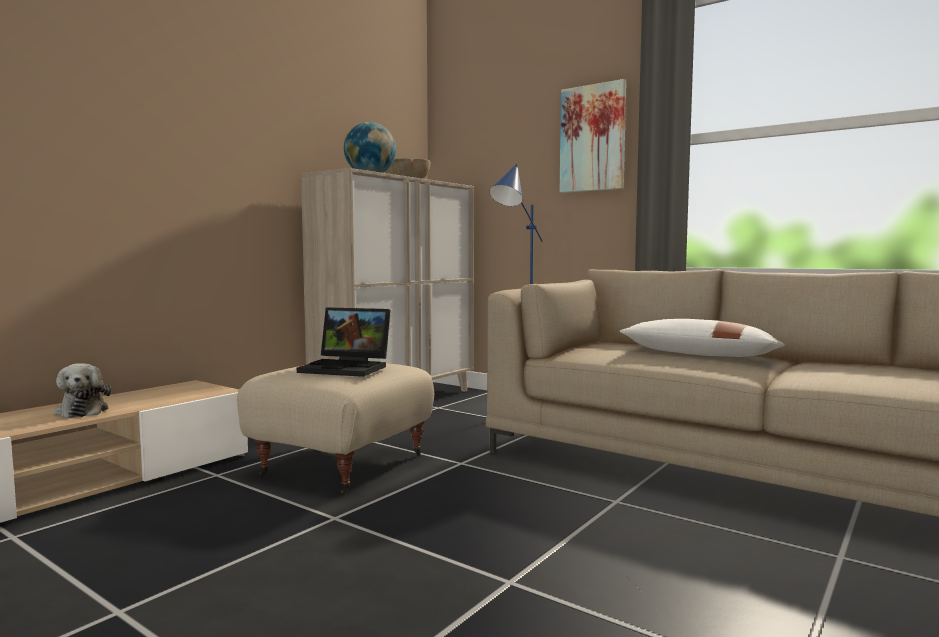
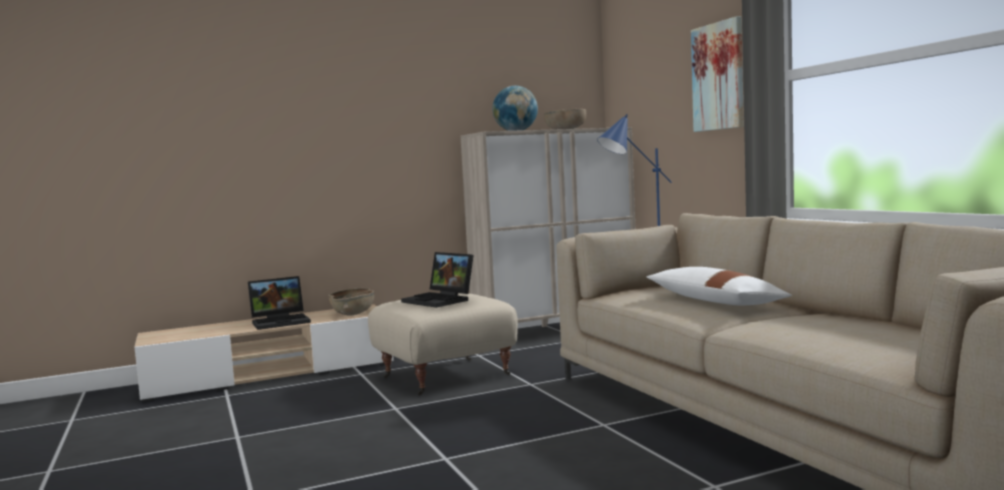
camera: 30 degrees right, 0 degrees up
plush toy [54,363,111,418] -> laptop [248,276,311,330]
none -> brown bowl [328,288,374,316]

